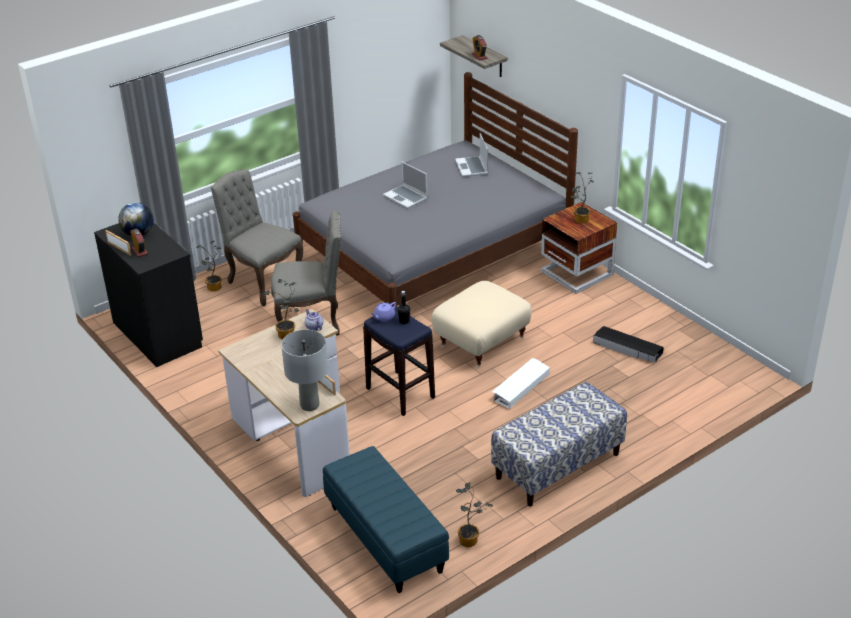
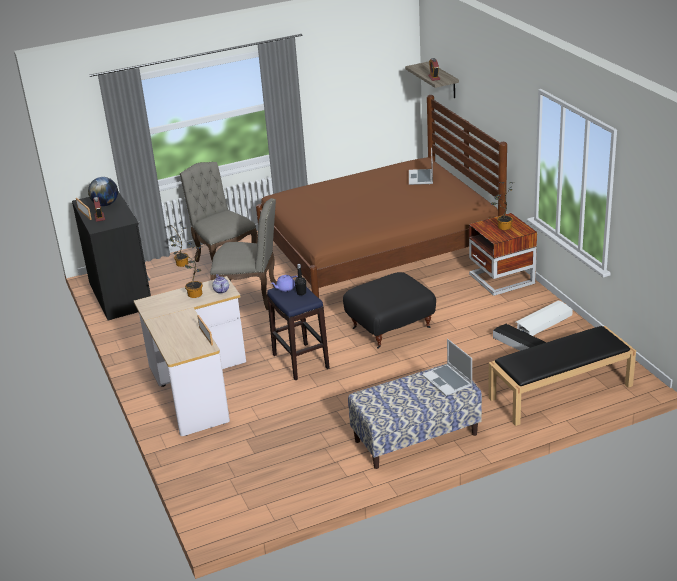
camera: 15 degrees right, 5 degrees down
grey table lamp [281,330,328,411] -> none
grey bed [293,72,578,306] -> brown bed [256,95,507,298]
blue ottoman [323,446,449,593] -> none
laptop [383,161,428,209] -> laptop moved to [422,339,472,396]
beige ottoman [432,281,532,369] -> black ottoman [343,272,436,349]
potted plant [456,482,493,547] -> none
white storage box [492,358,550,409] -> white storage box moved to [516,300,573,336]
none -> black bench [488,326,636,426]

